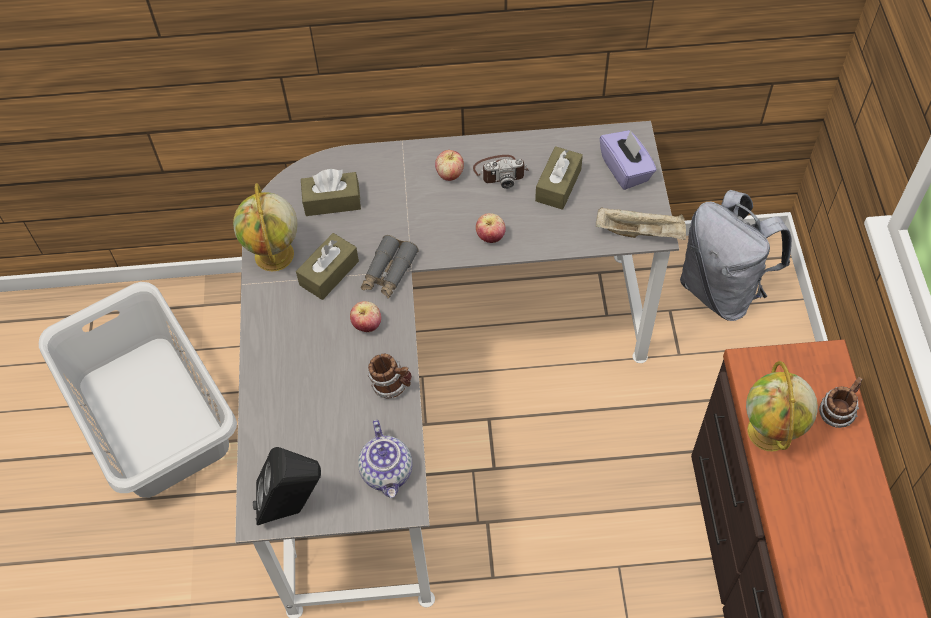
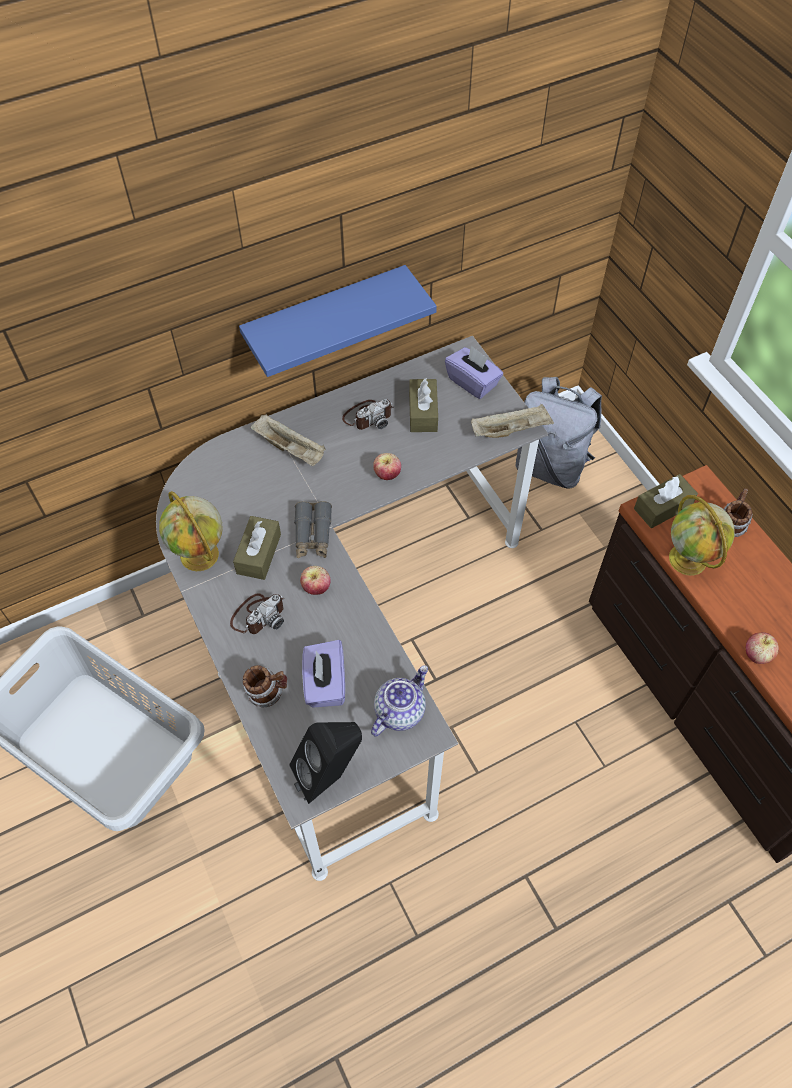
camera: 25 degrees left, 0 degrees up
brown tissue box [301,169,361,216] -> brown tissue box moved to [634,474,698,528]
teapot [358,420,413,498] -> teapot turned 105 degrees counterclockwise [371,665,428,737]
mug [368,354,412,399] -> mug moved to [243,665,287,708]
apple [435,150,464,181] -> apple moved to [746,632,779,664]
none -> camera [230,593,285,634]
none -> blue shelf [239,265,437,377]
none -> beige tray [251,414,326,466]
none -> purple tissue box [302,640,345,708]

